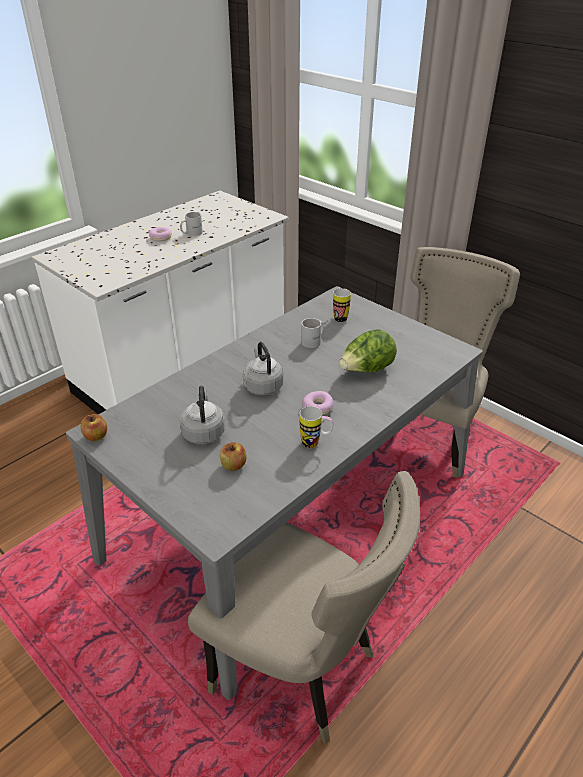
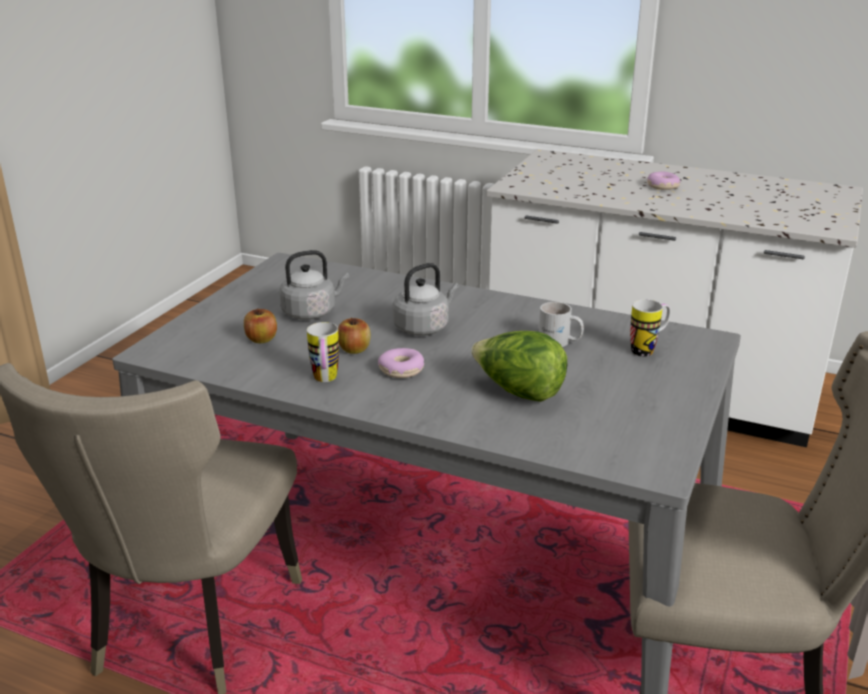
camera: 70 degrees right, 10 degrees down
apple [81,414,107,441] -> apple moved to [338,317,371,354]
white mug [180,212,203,236] -> none

